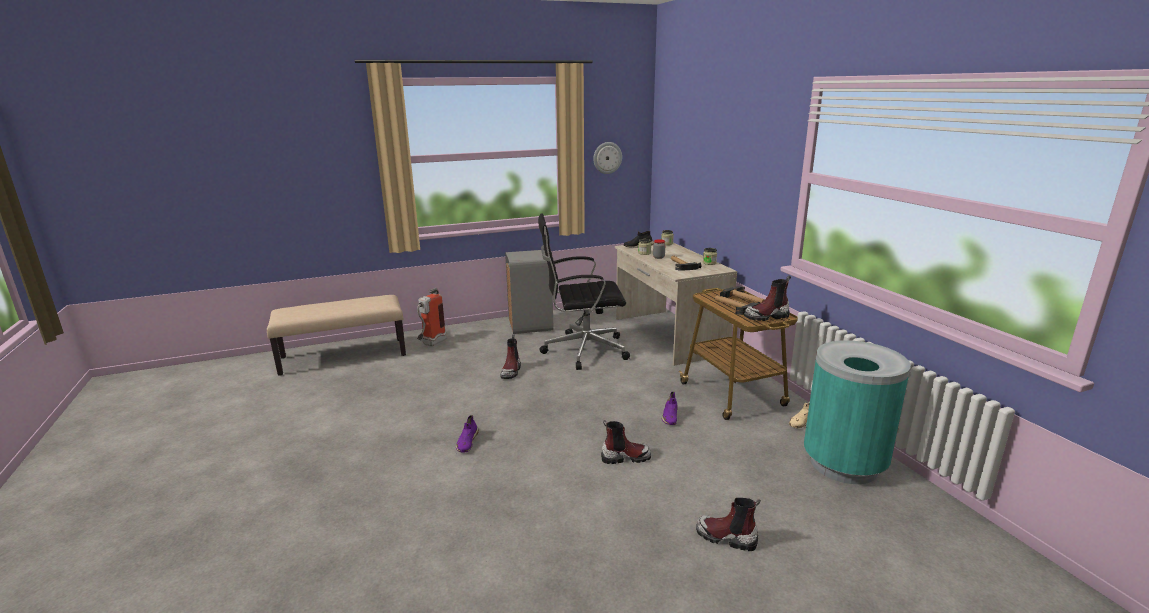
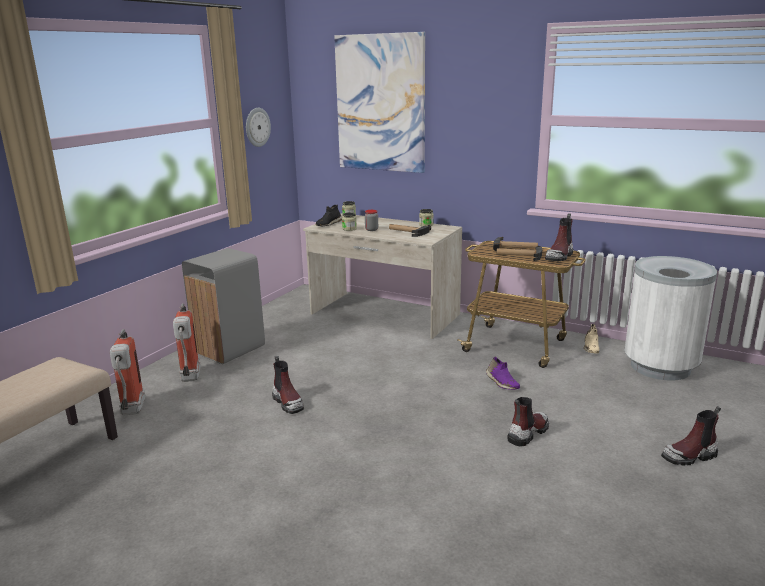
camera: 40 degrees left, 0 degrees up
purple shoe [456,415,479,453] -> none
black office chair [538,213,630,370] -> none
turquoise trash can [804,340,911,484] -> white trash can [624,256,717,381]
none -> fire extinguisher [173,303,201,382]
none -> picture [334,32,425,173]

